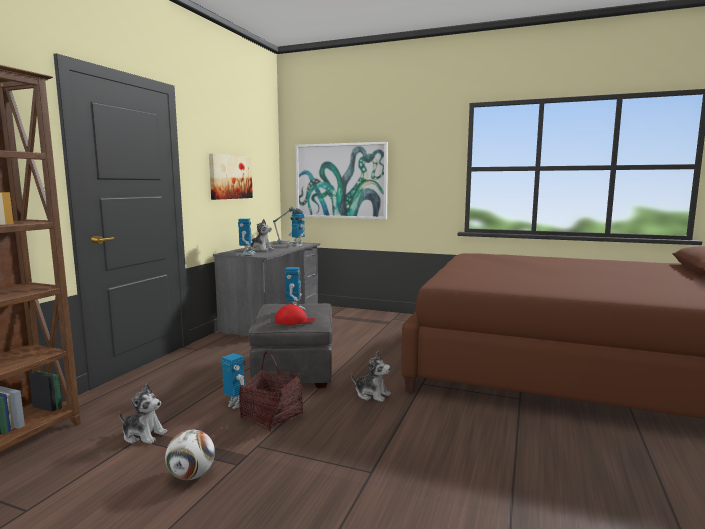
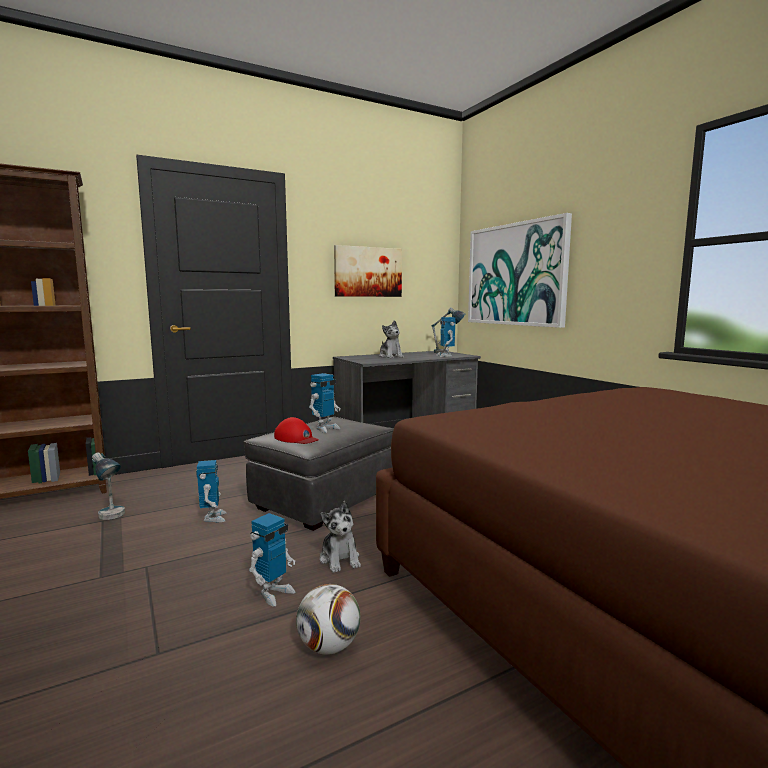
camera: 40 degrees right, 0 degrees up
plush toy [119,383,167,444] -> table lamp [92,453,125,520]
football [165,430,215,480] -> football moved to [296,584,360,655]
toy robot [238,218,255,255] -> toy robot moved to [249,513,295,606]
basket [239,352,303,432] -> none

